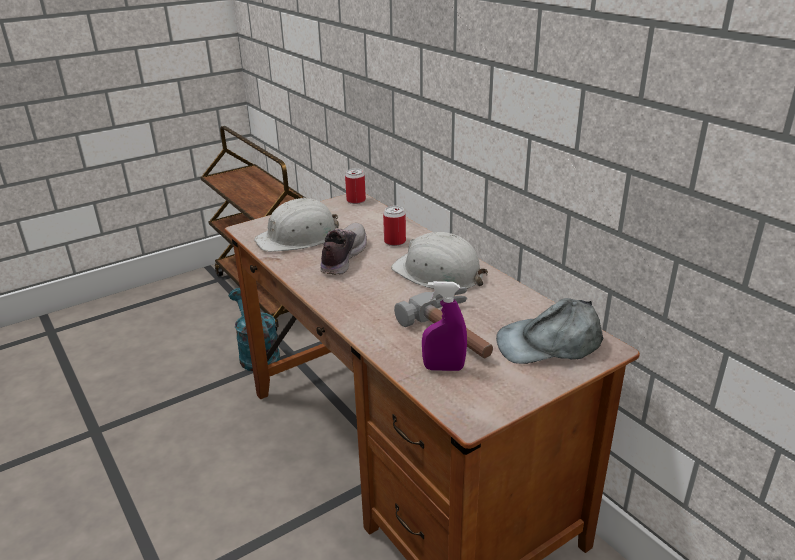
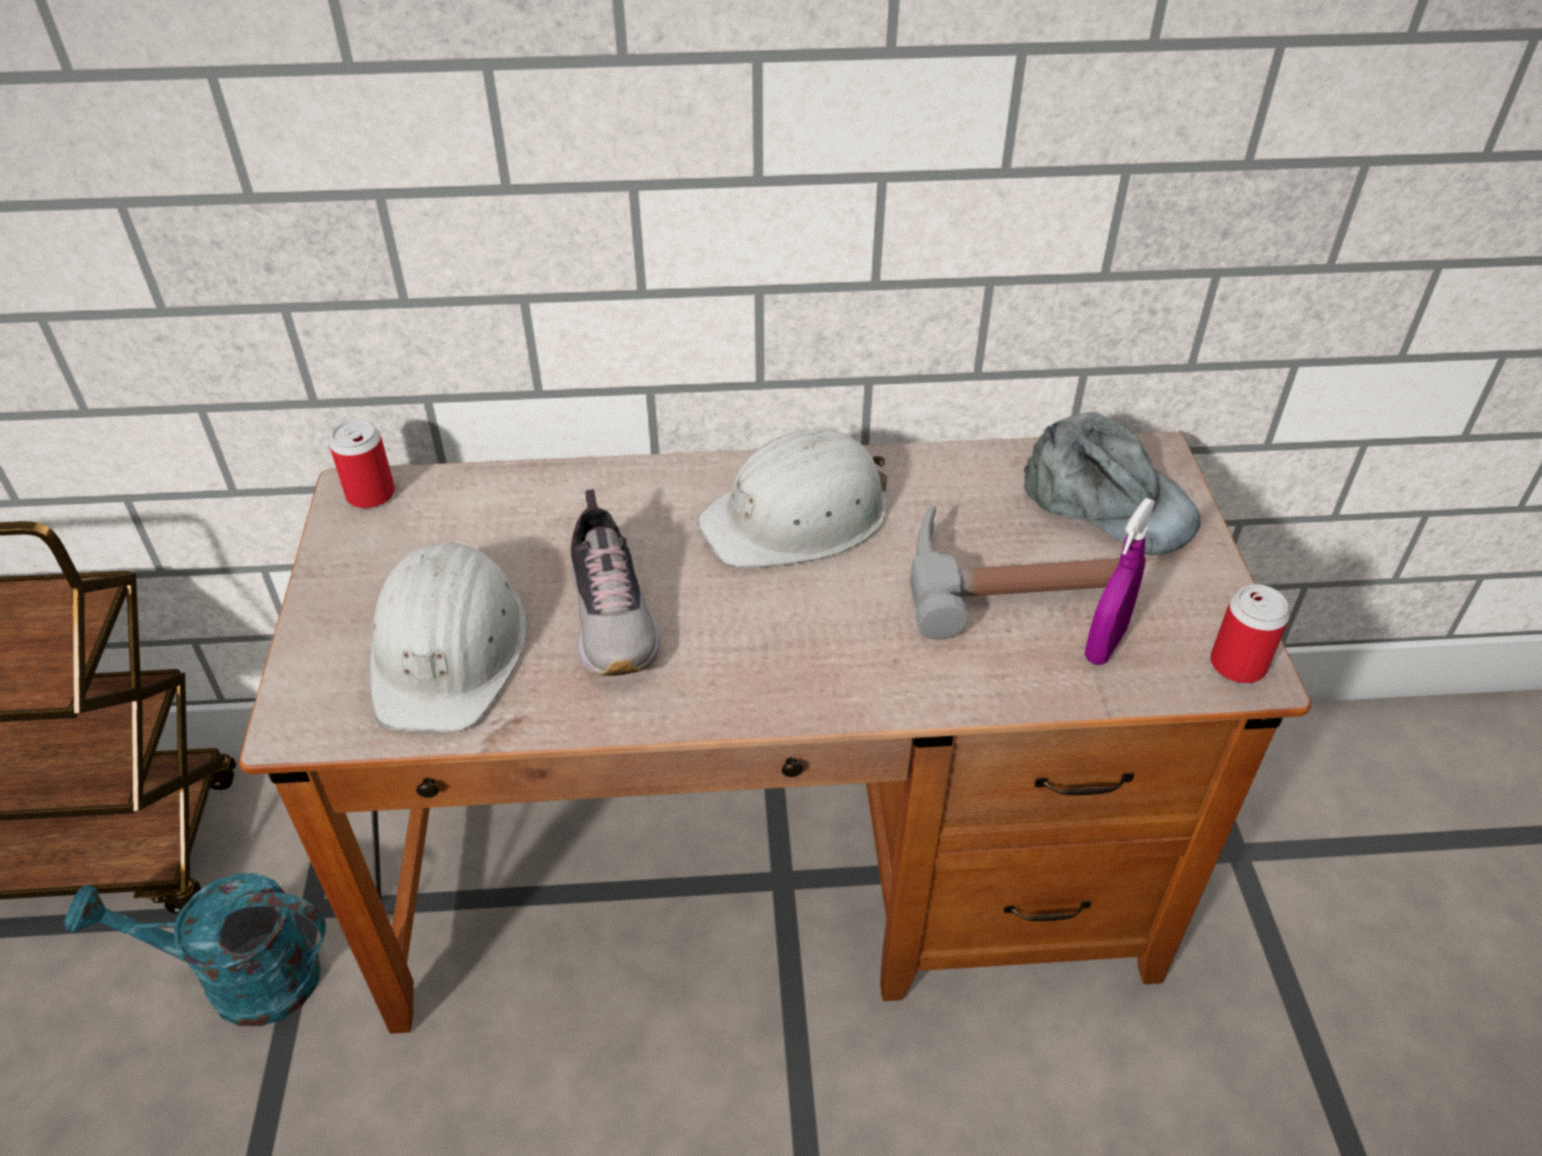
camera: 60 degrees left, 15 degrees up
shoe [320,223,367,275] -> shoe turned 150 degrees counterclockwise [571,489,661,676]
can [383,206,406,246] -> can moved to [1210,584,1290,683]
grey cap [496,298,603,364] -> grey cap turned 75 degrees counterclockwise [1024,412,1201,555]

